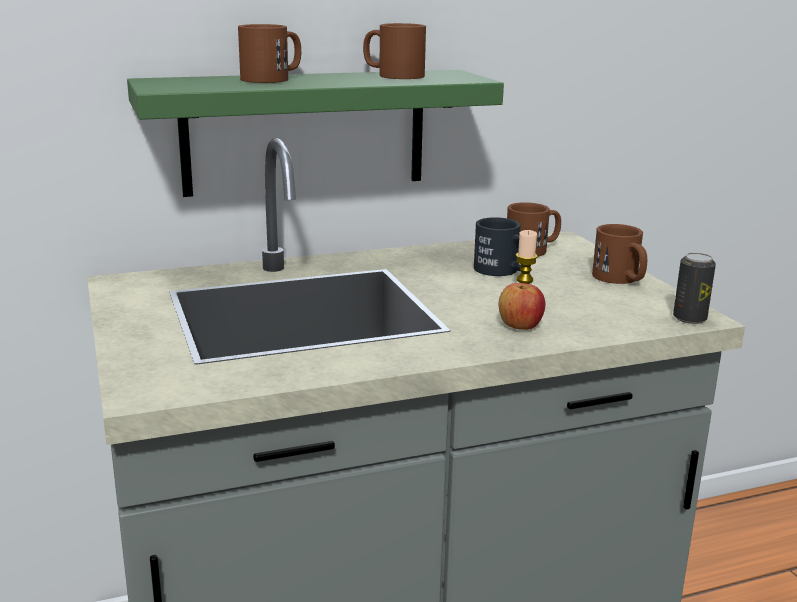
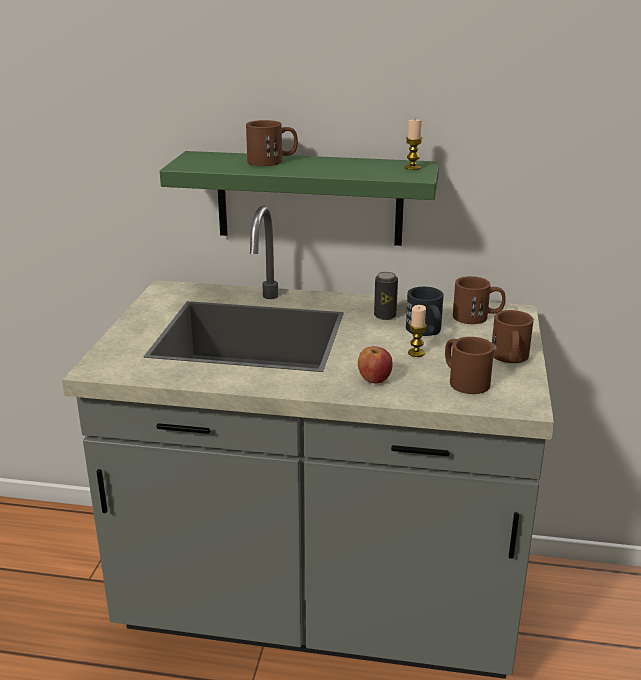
camera: 30 degrees right, 5 degrees up
brown mug [363,23,426,79] -> brown mug moved to [445,337,494,394]
can [673,253,716,324] -> can moved to [374,272,398,320]
none -> candle [405,120,423,170]

